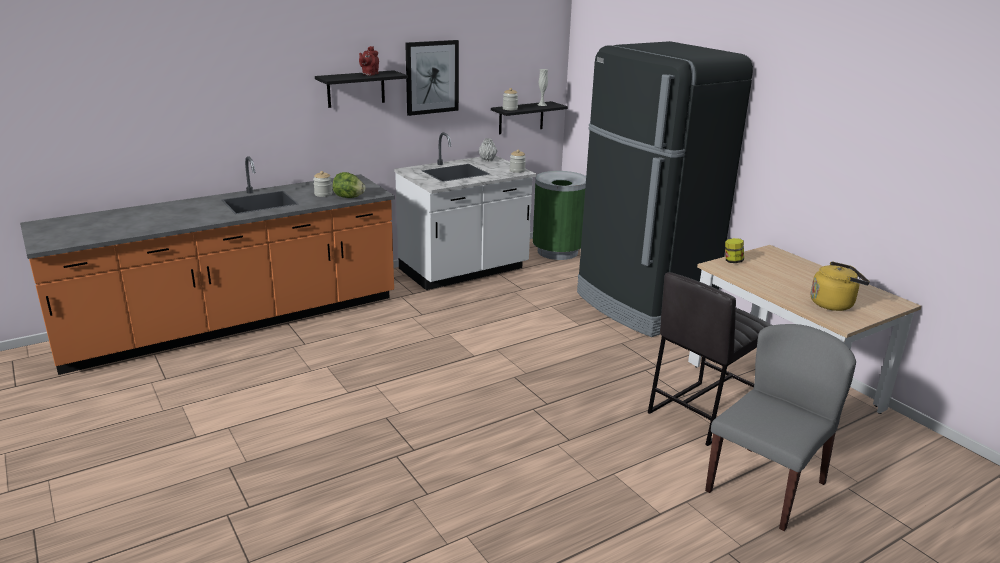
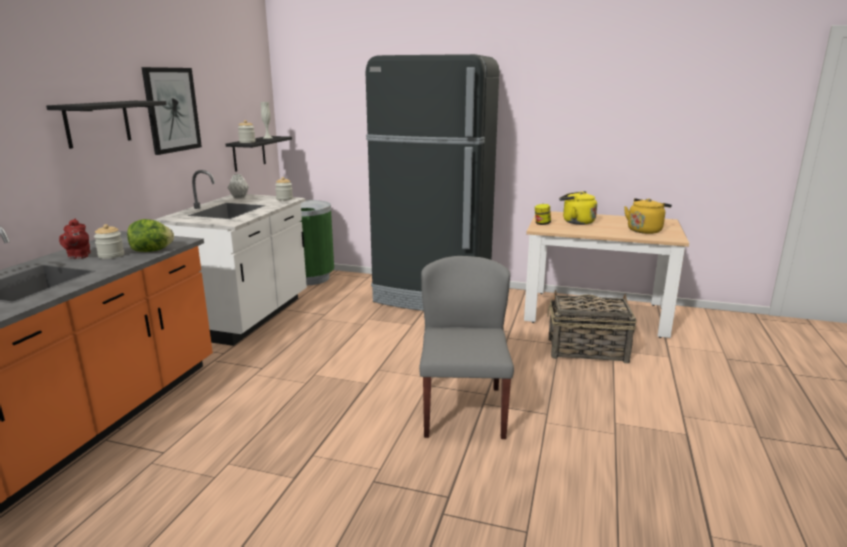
camera: 40 degrees left, 5 degrees down
red teapot [359,46,379,75] -> red teapot moved to [59,219,91,259]
grey stool [648,272,772,446] -> basket [547,290,637,364]
grey chair [705,324,856,531] -> grey chair moved to [419,256,514,439]
none -> yellow kettle [559,191,597,225]

